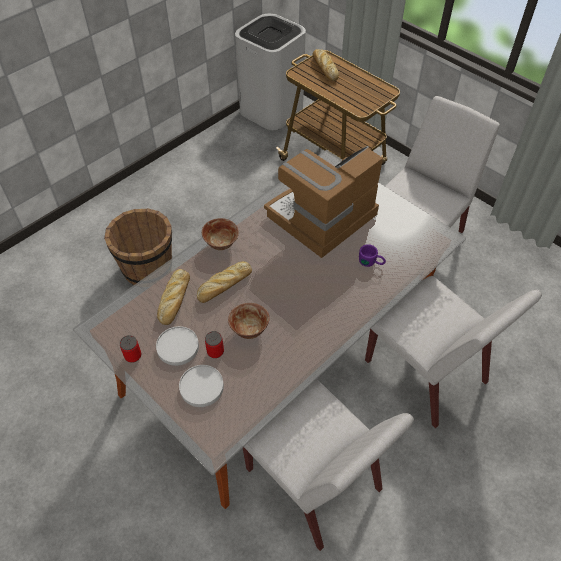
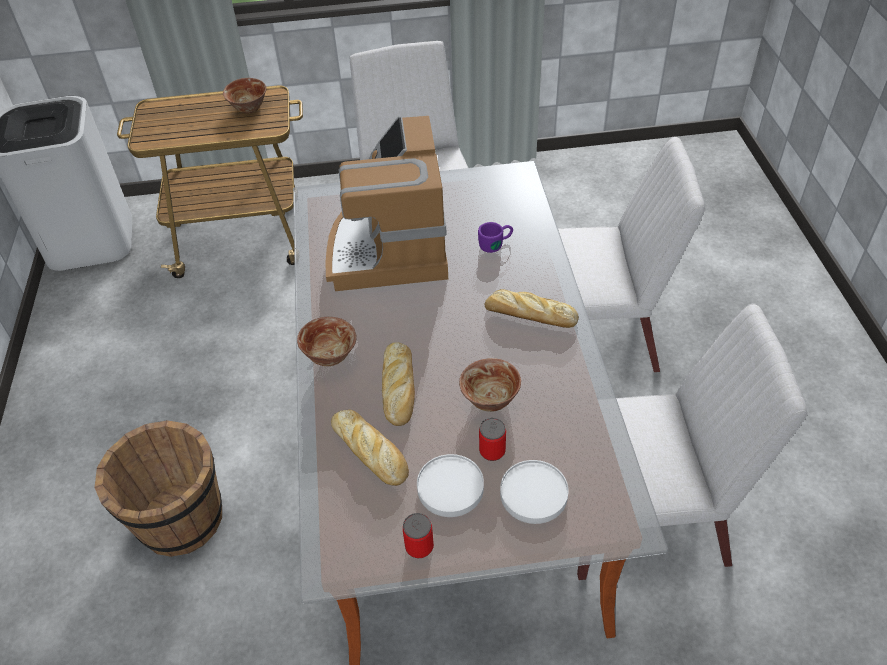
camera: 50 degrees left, 5 degrees down
bread [313,49,339,81] -> bread moved to [485,289,579,328]
none -> bowl [223,78,266,113]

